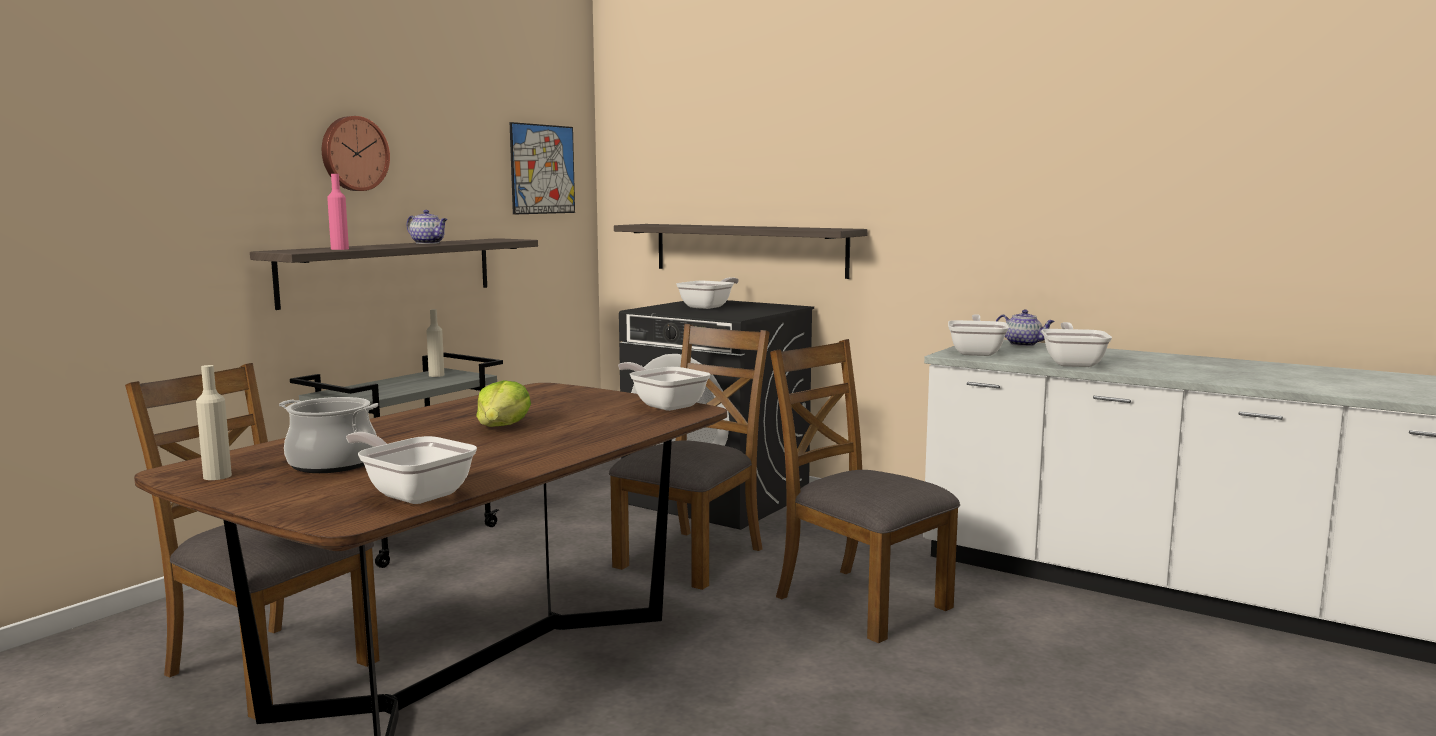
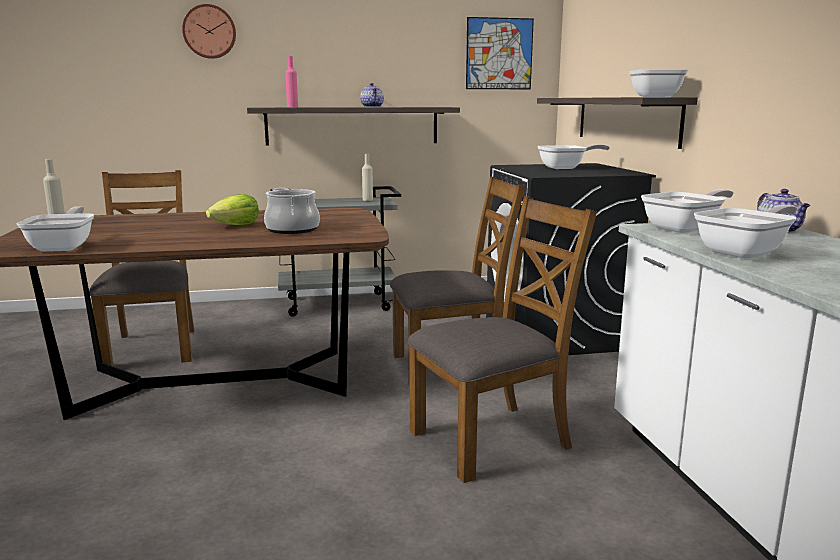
camera: 45 degrees right, 5 degrees up
cooking pot [279,397,378,473] -> cooking pot moved to [264,188,320,234]
wall clock [322,116,390,191] -> wall clock moved to [182,4,236,59]
frying pan [618,362,711,411] -> frying pan moved to [629,69,688,97]
brown chair [770,339,960,643] -> brown chair turned 60 degrees clockwise [407,196,597,483]

